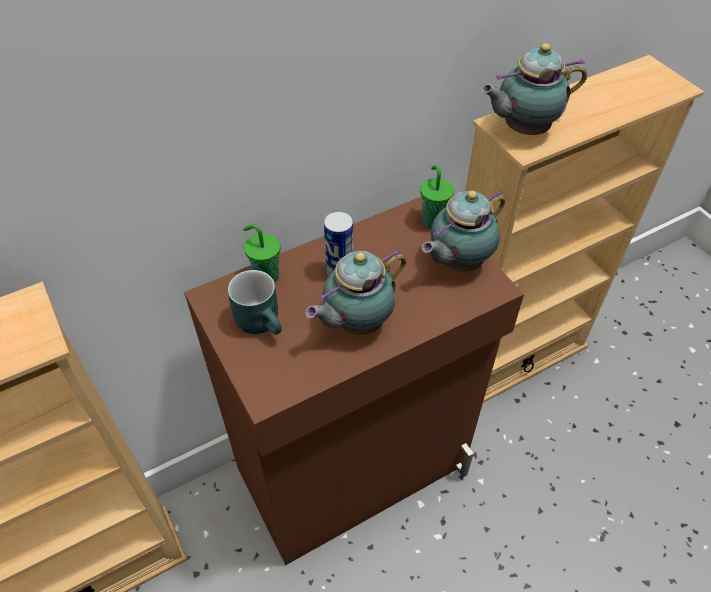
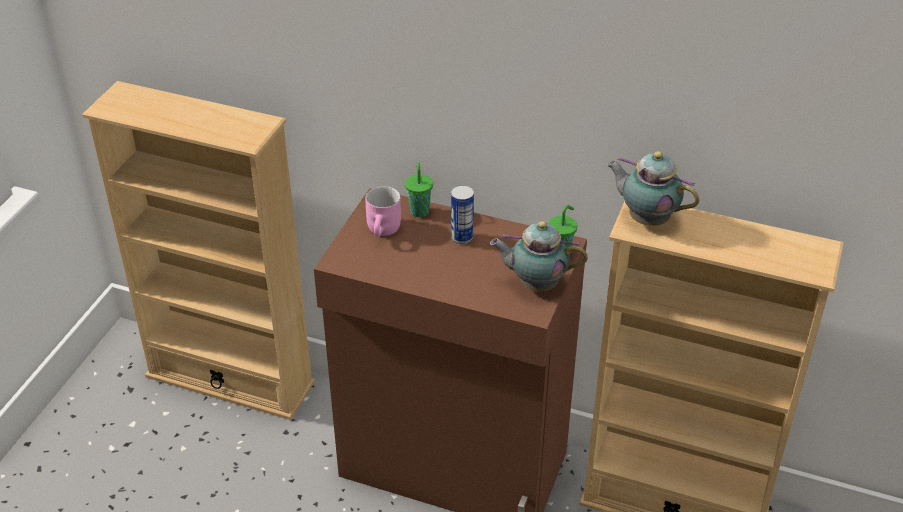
camera: 50 degrees right, 10 degrees down
turquoise mug [228,270,282,335] -> pink mug [365,186,401,236]
teapot [305,248,406,335] -> none

